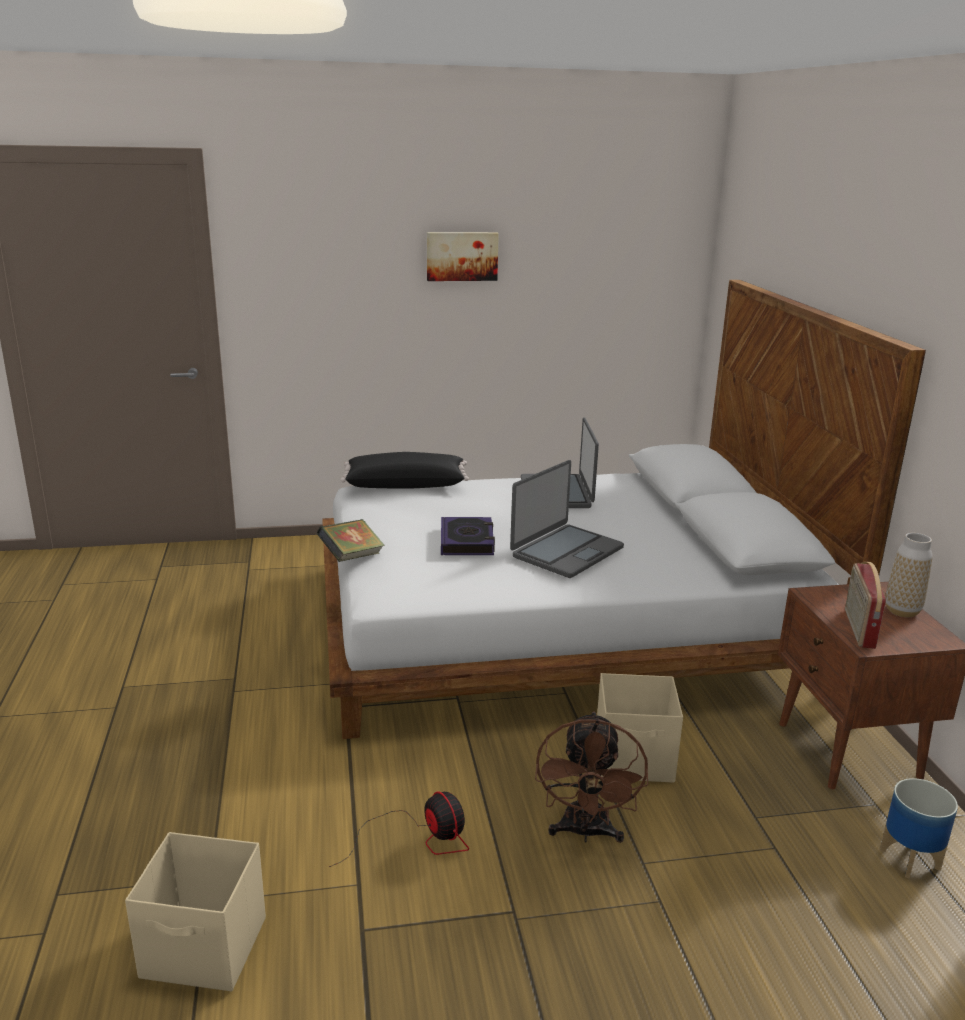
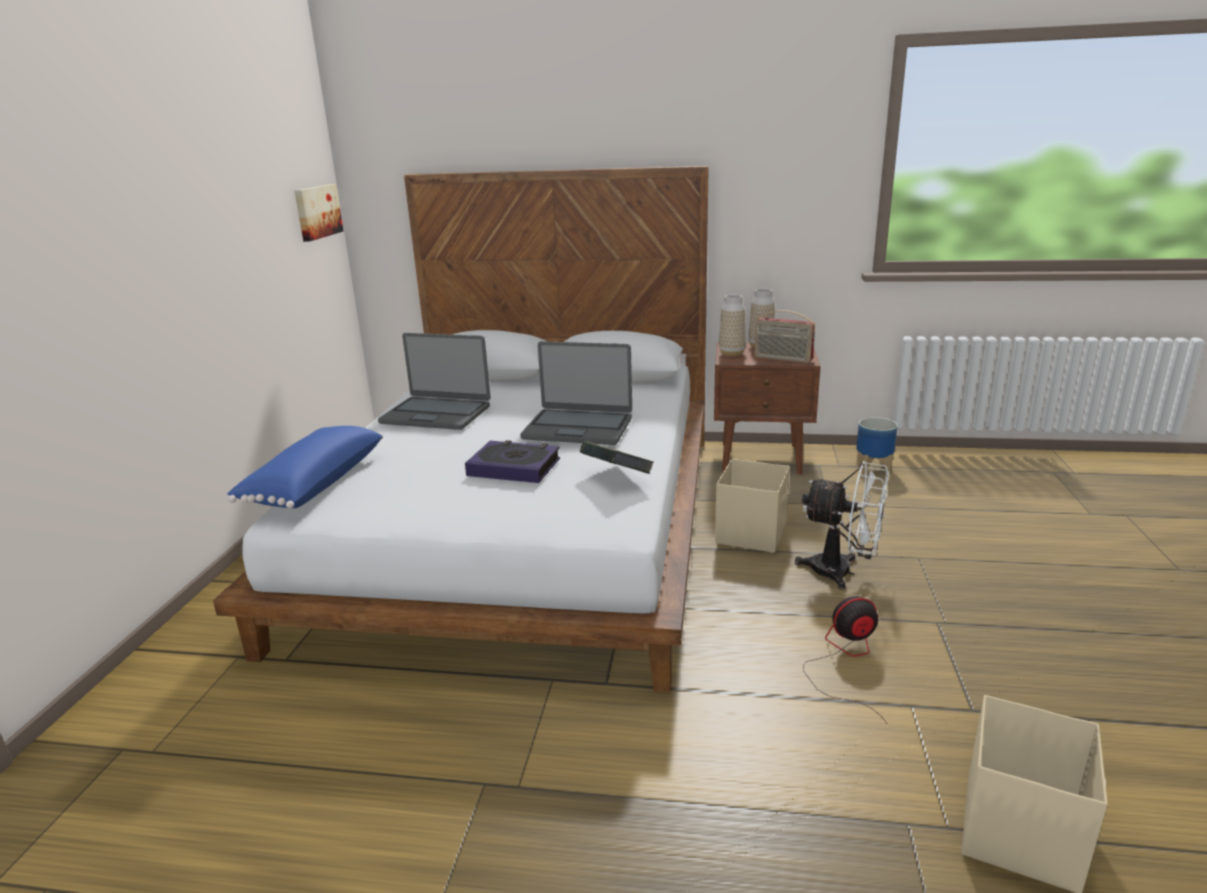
camera: 70 degrees left, 0 degrees up
book [317,519,385,562] -> book moved to [580,441,654,474]
black pillow [340,452,469,489] -> blue pillow [227,426,383,508]
picture [427,232,499,281] -> picture moved to [294,184,344,242]
laptop [510,460,624,578] -> laptop turned 135 degrees clockwise [520,341,632,445]
brown fan [535,711,648,843] -> white fan [795,461,889,590]
none -> vase [719,295,746,357]

